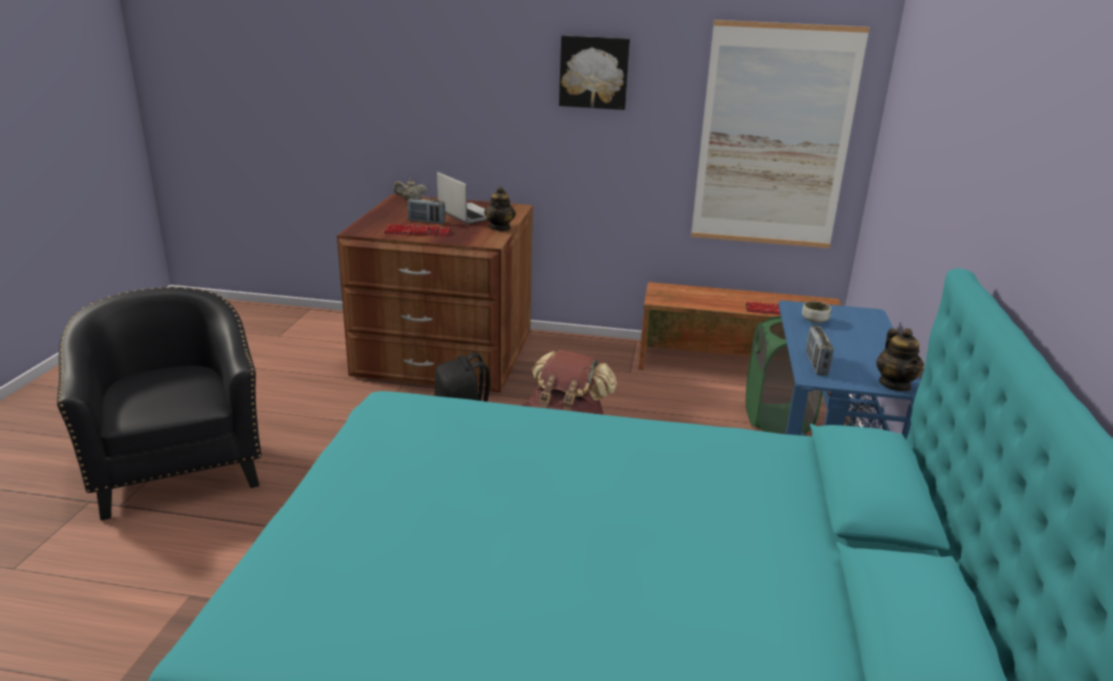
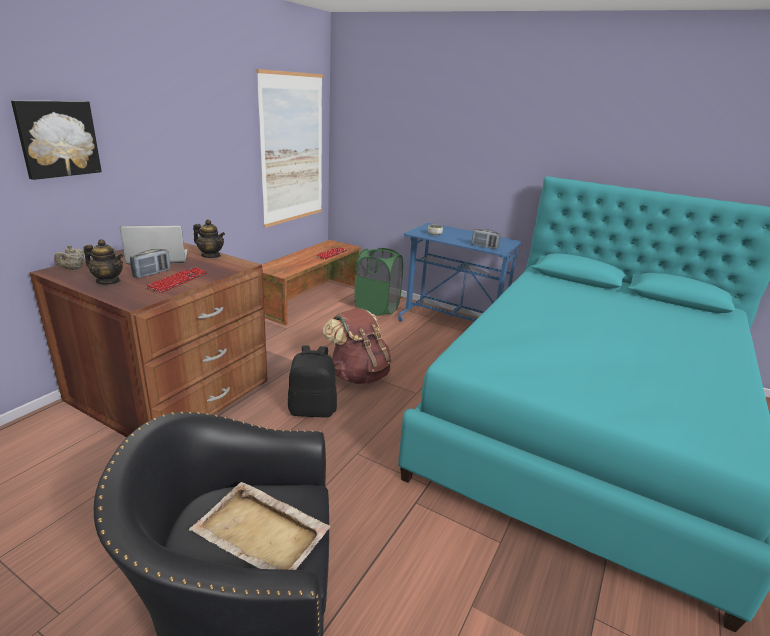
camera: 70 degrees left, 0 degrees up
picture [559,35,630,110] -> picture moved to [11,101,102,180]
teapot [876,328,924,392] -> teapot moved to [84,239,123,284]
none -> beige tray [189,482,331,570]

